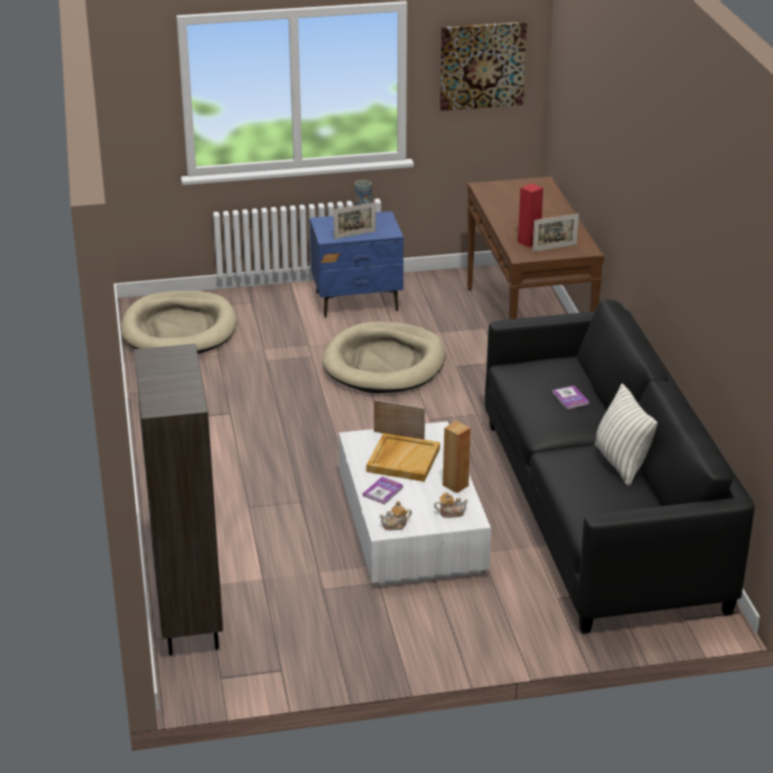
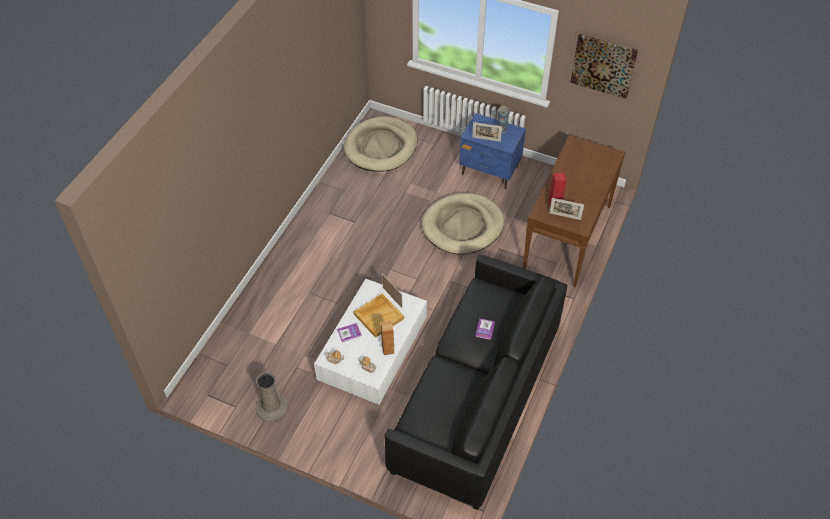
camera: 35 degrees right, 20 degrees up
brown bookcase [134,344,223,655] -> none
pillow [595,384,657,486] -> none
none -> beige vase [256,372,288,422]

